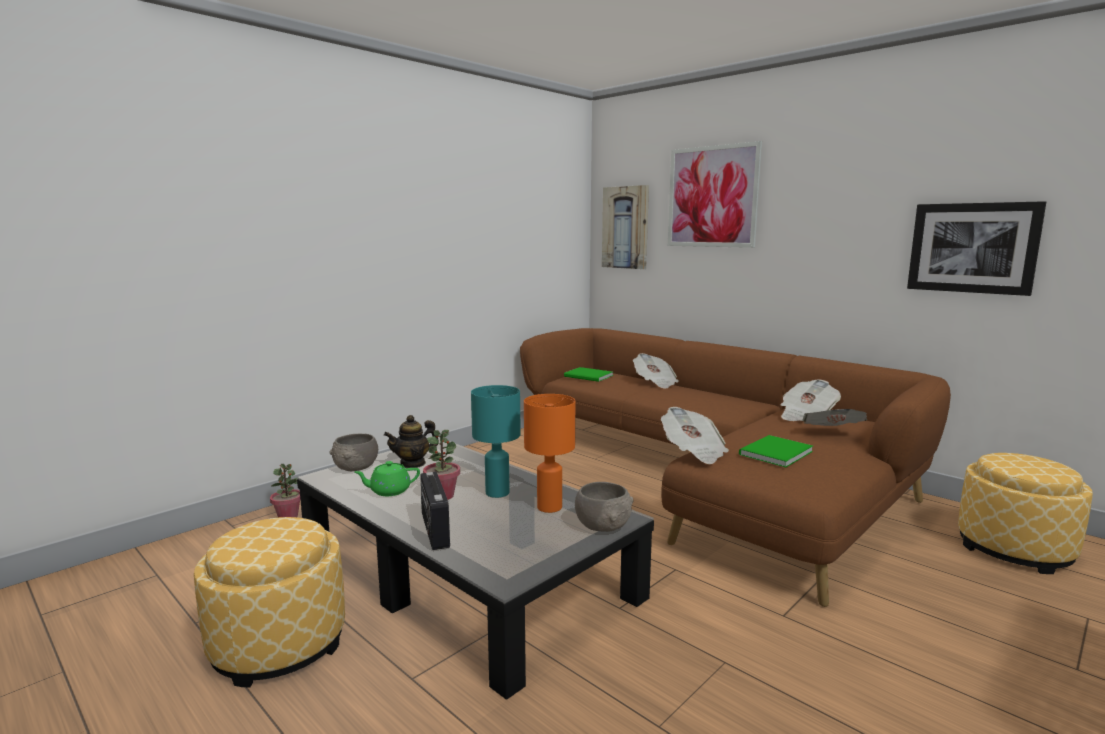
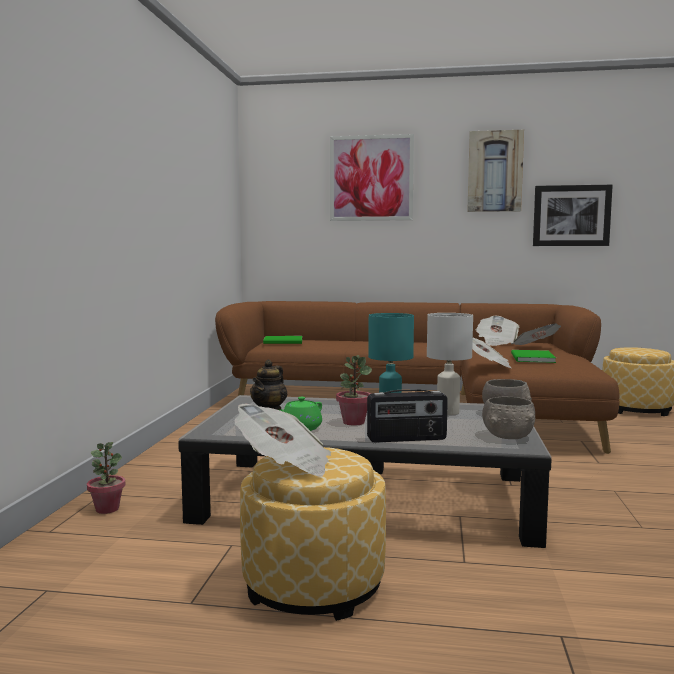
camera: 35 degrees left, 5 degrees down
grey bowl [330,434,378,471] -> grey bowl moved to [482,397,535,439]
radio [420,472,450,550] -> radio turned 45 degrees counterclockwise [367,389,448,443]
orange table lamp [524,394,575,513] -> white table lamp [427,313,473,415]
picture [602,185,649,269] -> picture moved to [467,130,524,212]
newspaper [633,353,679,389] -> newspaper moved to [234,404,331,476]

